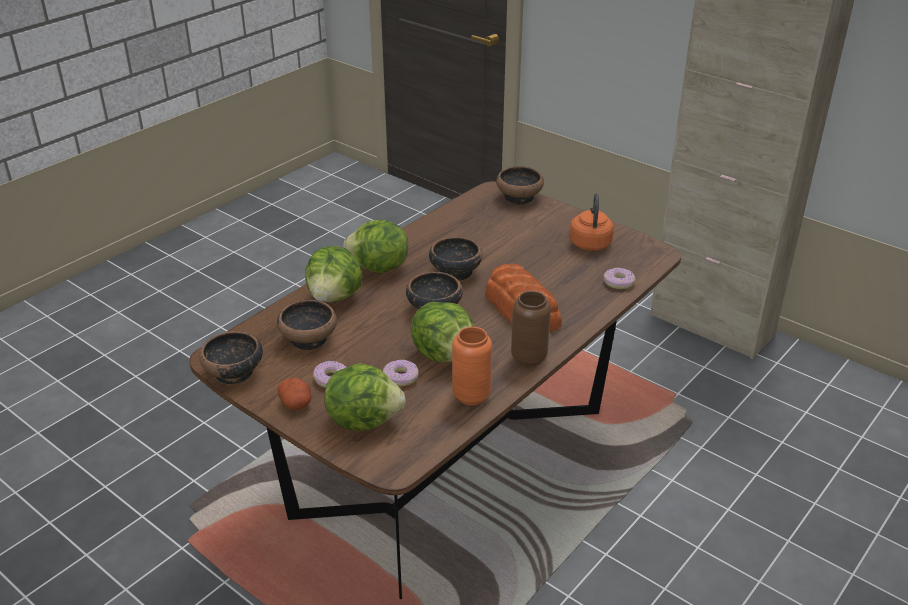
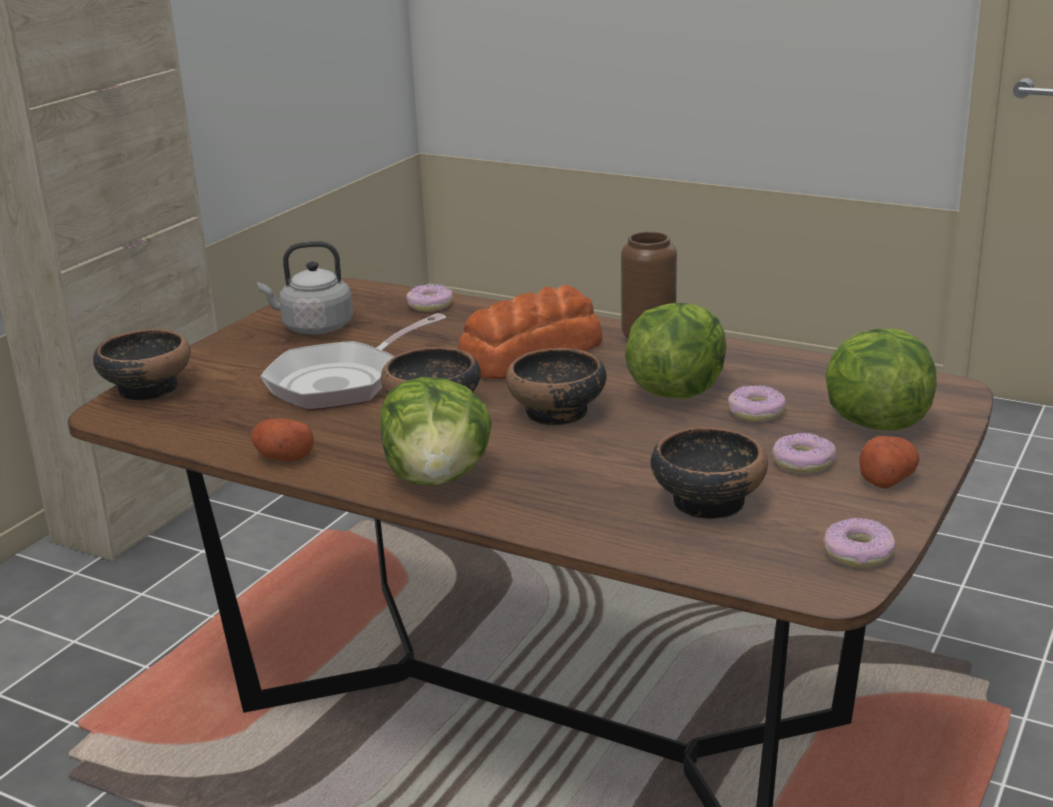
camera: 100 degrees left, 10 degrees down
bowl [199,331,263,385] -> donut [823,518,896,567]
lettuce [305,246,362,302] -> none
orange vase [452,327,492,405] -> none
orange kettle [570,194,614,251] -> grey kettle [257,241,353,334]
none -> potato [251,418,314,462]
none -> frying pan [260,313,446,410]

